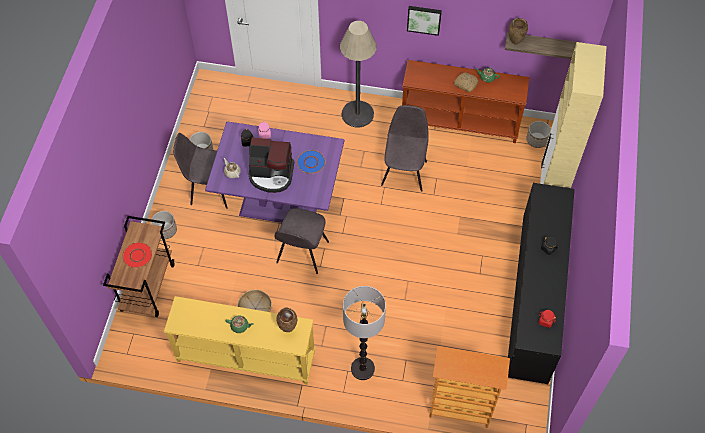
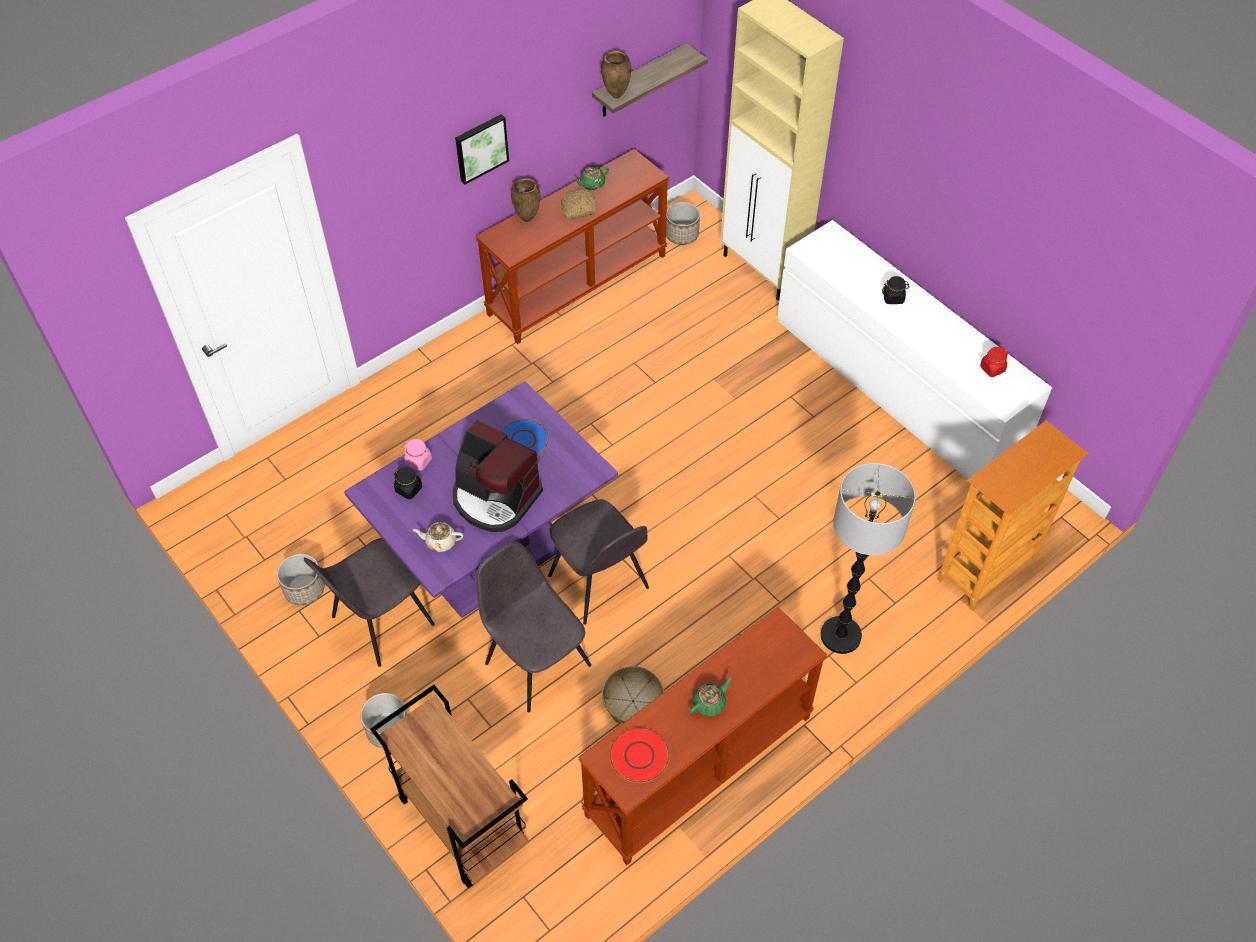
camera: 50 degrees left, 5 degrees down
red plate [122,242,152,268] -> red plate moved to [609,727,669,783]
yellow console table [164,296,315,385] -> brown console table [578,607,827,865]
coffee machine [248,138,294,193] -> coffee machine turned 75 degrees clockwise [452,420,543,532]
brown vase [276,307,297,332] -> brown vase moved to [511,178,540,222]
floor lamp [340,21,377,127] -> none
grey chair [381,105,429,192] -> grey chair moved to [476,542,591,712]
black dresser [508,183,575,384] -> white dresser [777,220,1052,480]

